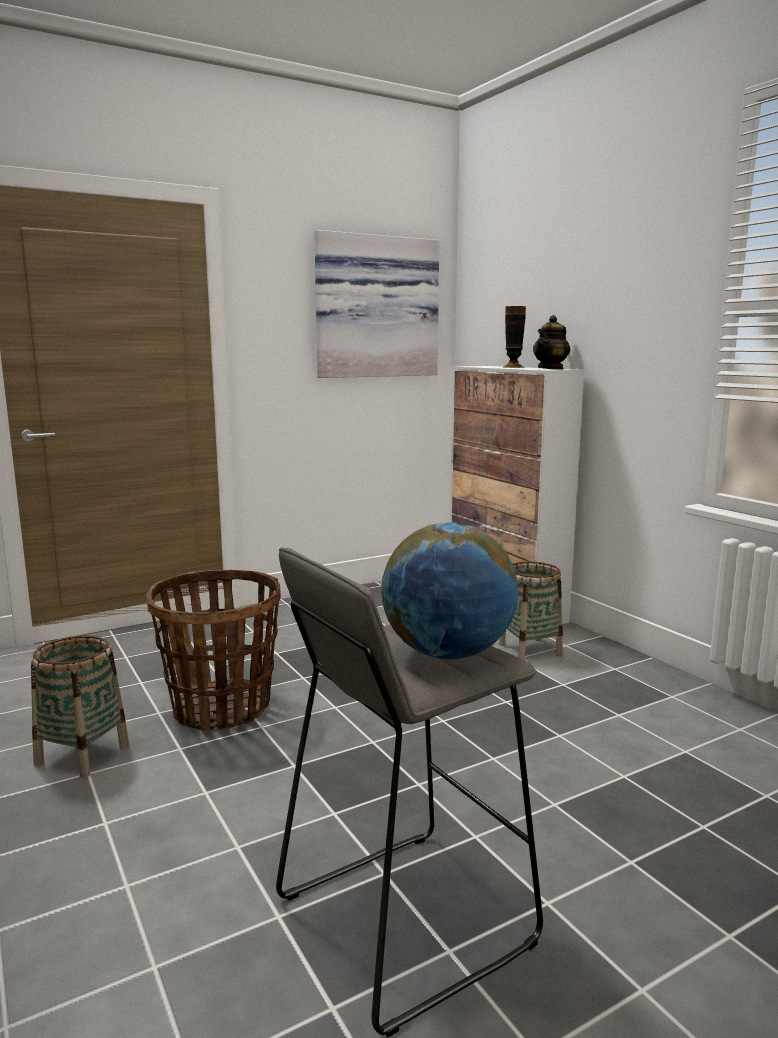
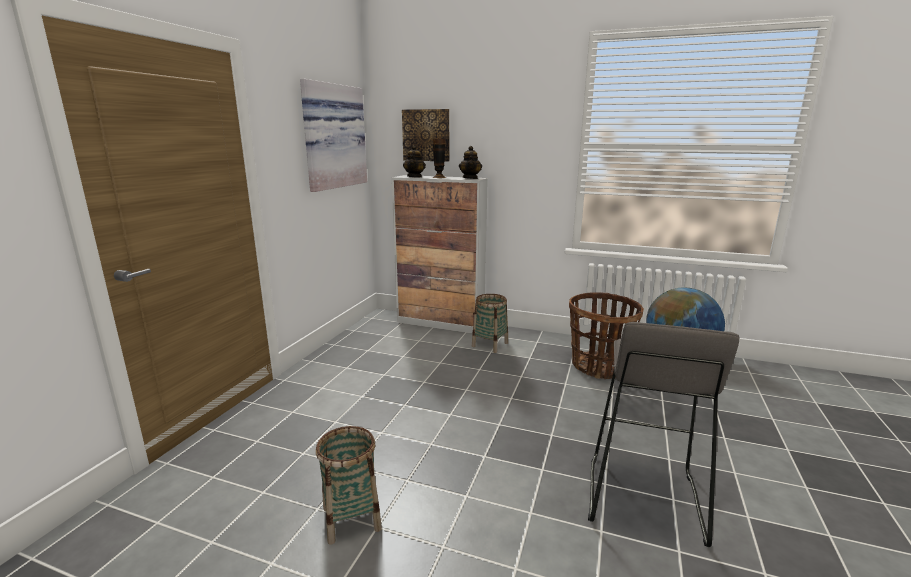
camera: 40 degrees left, 5 degrees up
basket [146,570,281,732] -> basket moved to [569,292,644,379]
none -> picture [402,109,449,162]
none -> teapot [403,145,426,178]

